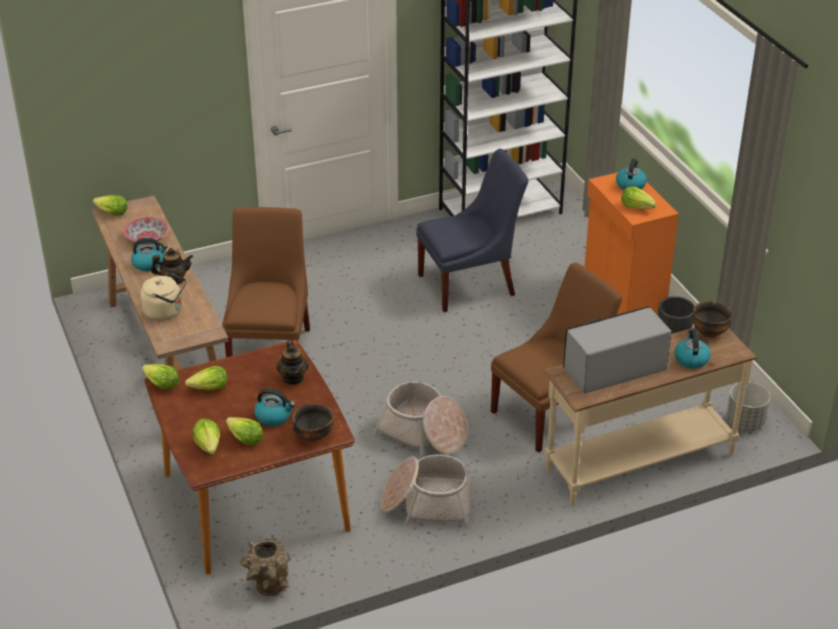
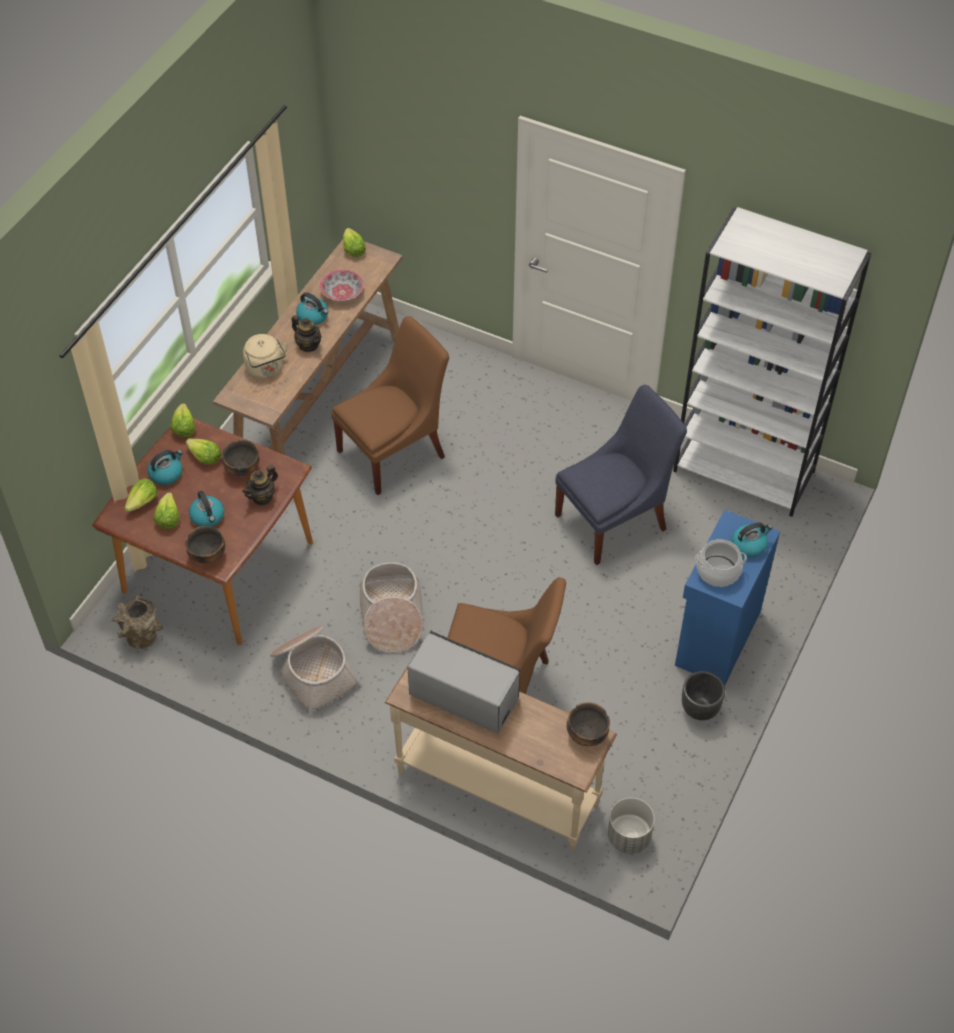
camera: 50 degrees right, 15 degrees up
blue chair [416,149,528,312] -> blue chair turned 60 degrees counterclockwise [555,385,687,565]
orange cabinet [584,172,679,315] -> blue cabinet [675,510,780,686]
lettuce [621,186,657,209] -> cooking pot [695,539,747,587]
kettle [675,330,711,369] -> kettle moved to [147,450,183,485]
none -> bowl [222,439,259,476]

